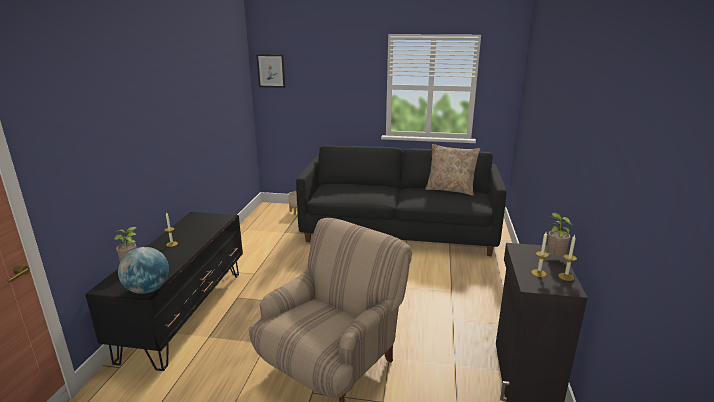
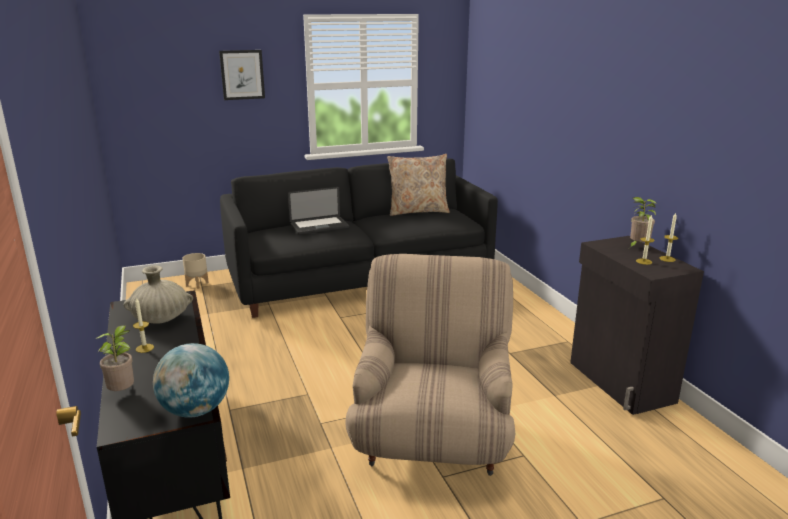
camera: 30 degrees left, 0 degrees up
picture [256,54,286,88] -> picture moved to [219,50,265,100]
none -> beige vase [124,266,193,323]
none -> laptop [288,187,349,235]

